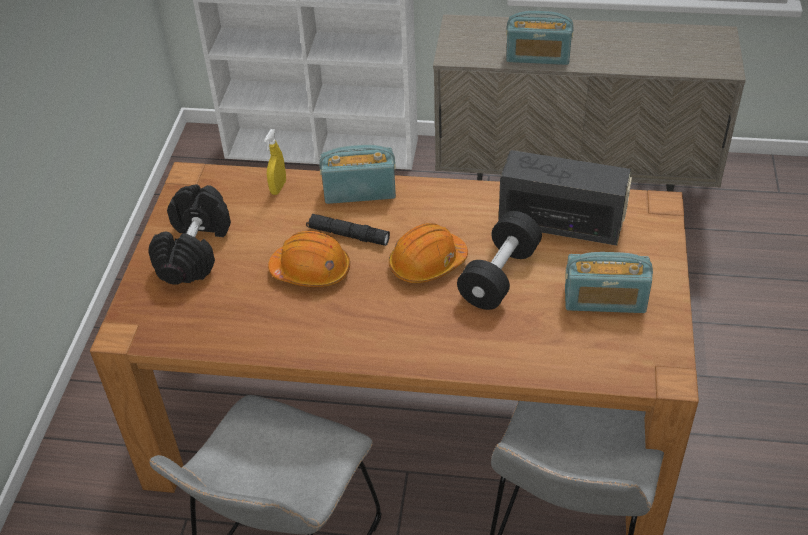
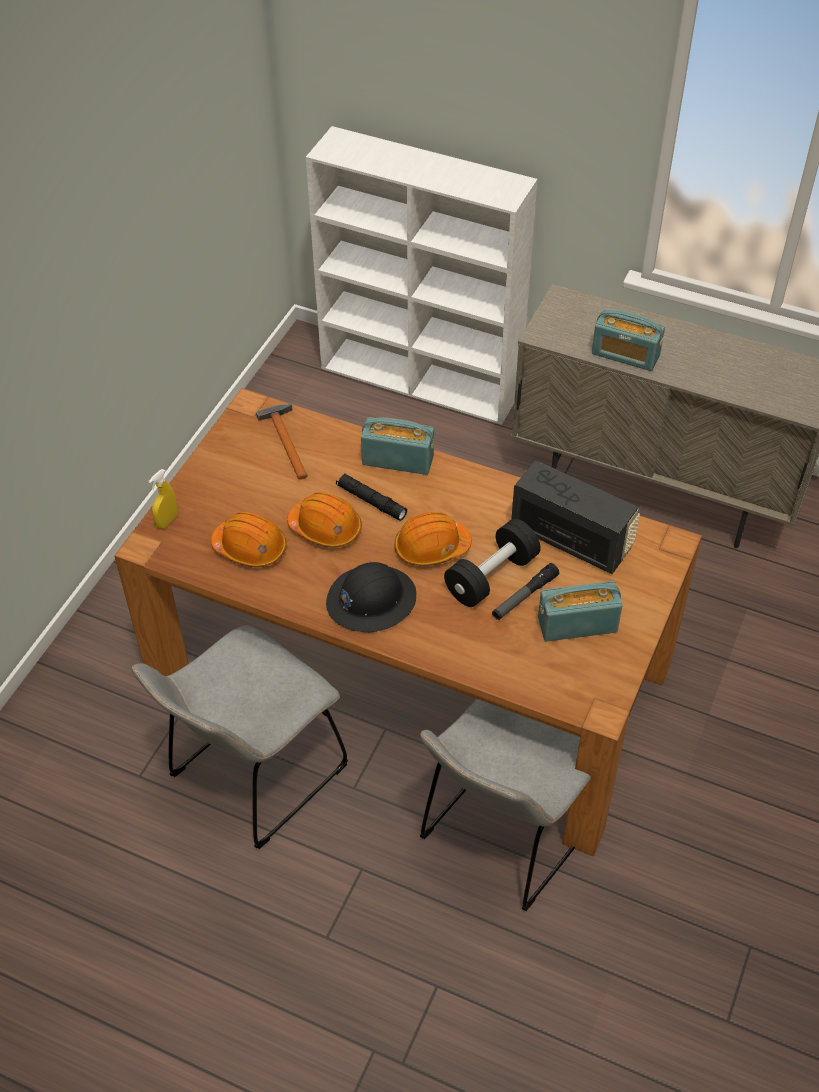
camera: 15 degrees right, 5 degrees up
black dumbbell [149,184,231,285] -> none
yellow spray bottle [264,129,286,195] -> yellow spray bottle moved to [148,469,178,529]
radio [565,252,653,313] -> radio turned 150 degrees clockwise [538,581,622,642]
none -> orange hard hat [211,512,287,567]
none -> hammer [256,404,308,480]
none -> black hard hat [326,562,416,633]
none -> flashlight [492,563,559,620]

